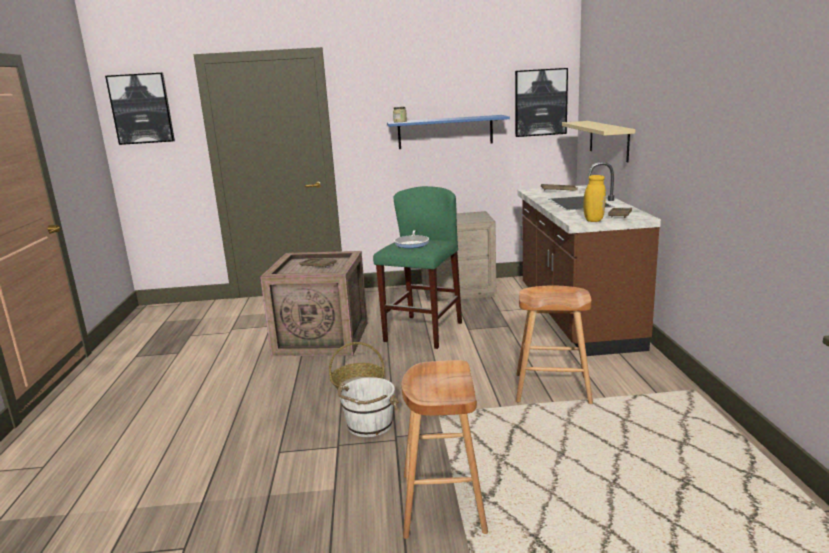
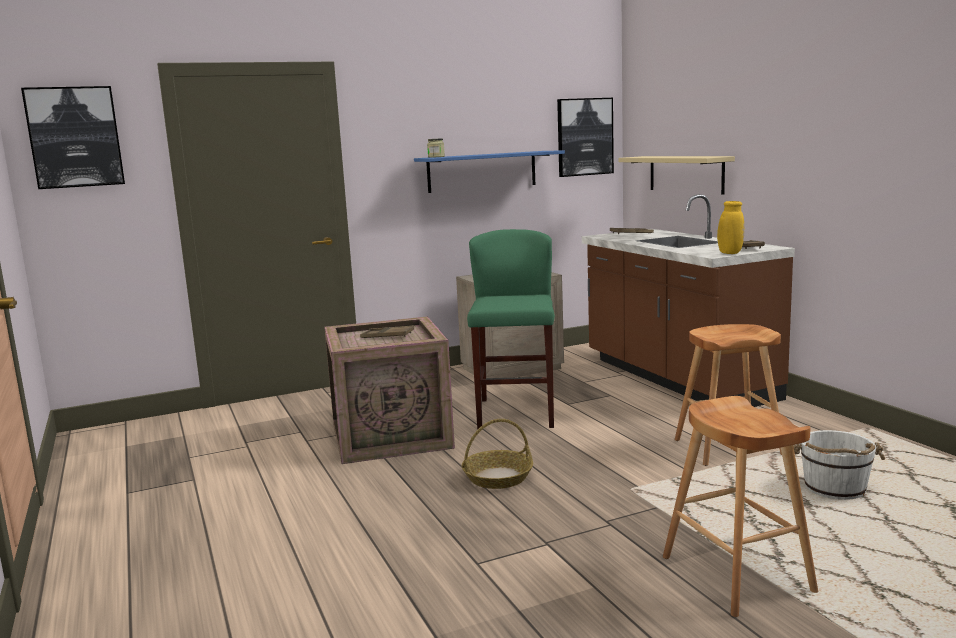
camera: 20 degrees left, 5 degrees down
white bucket [338,377,399,437] -> white bucket moved to [793,430,885,500]
frying pan [394,230,429,248] -> none

